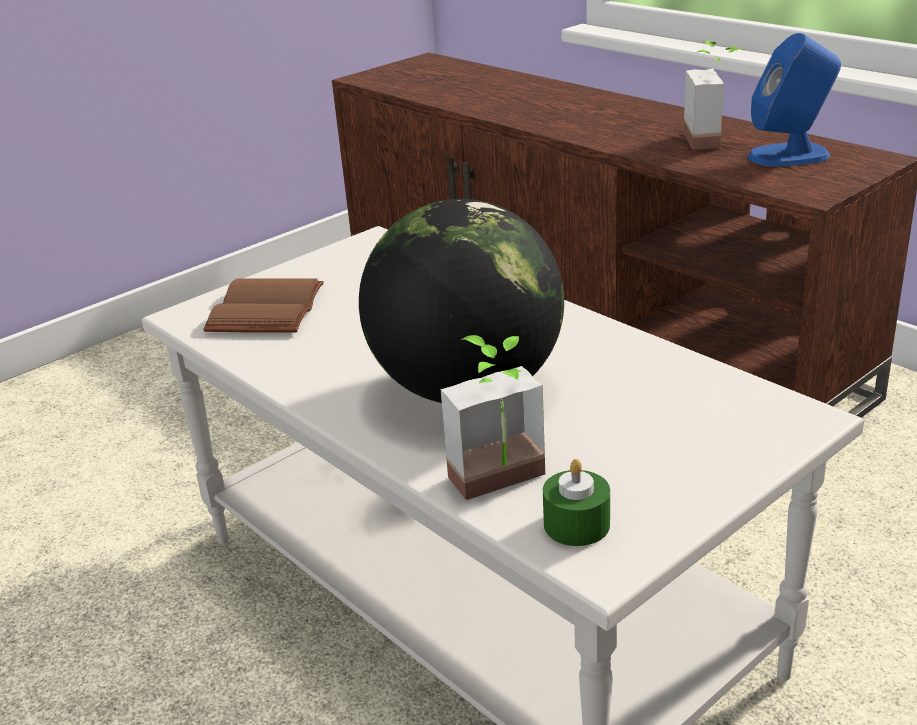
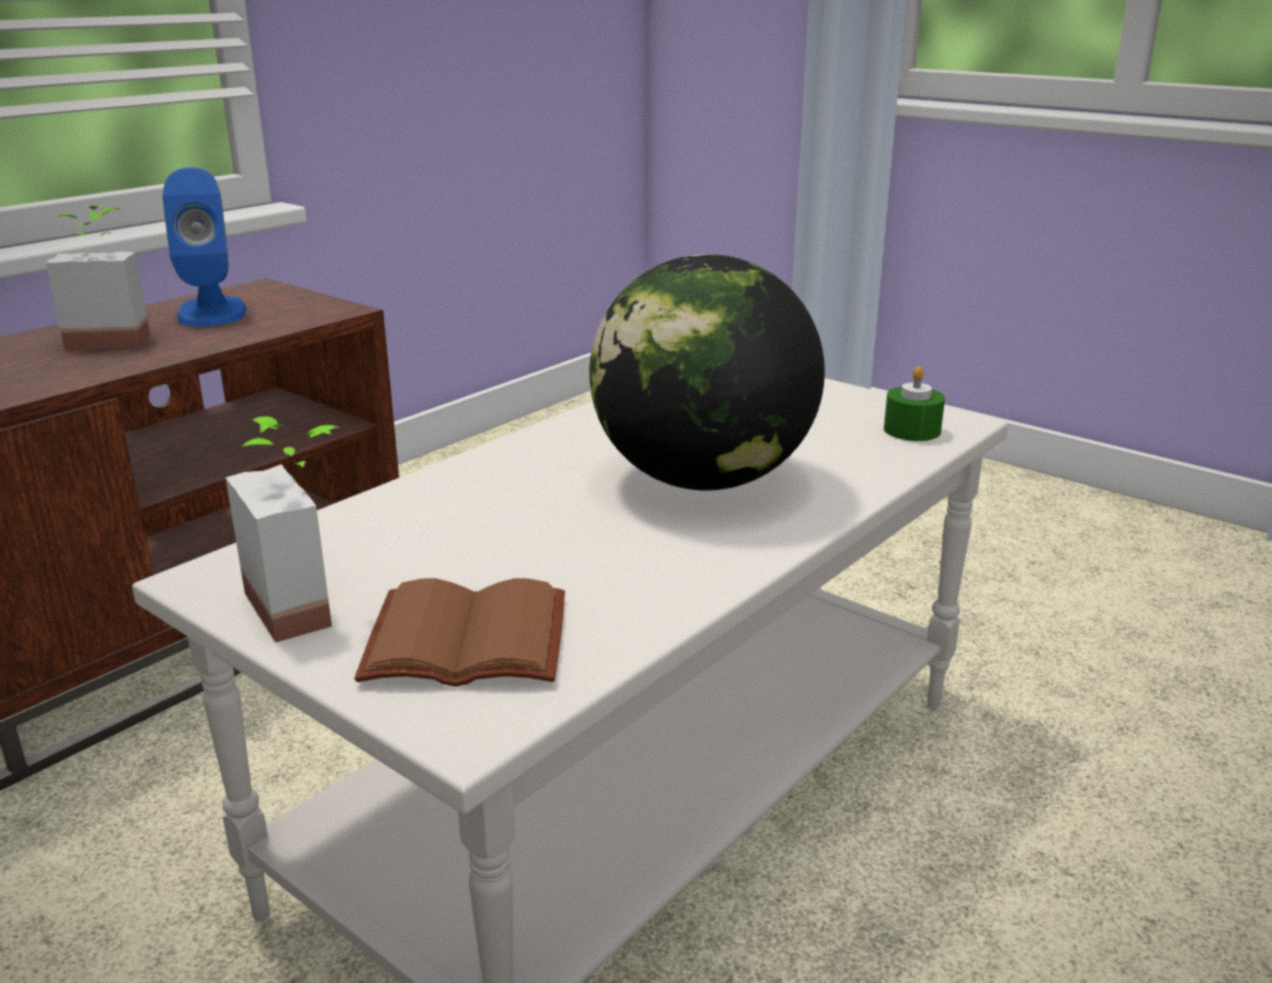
camera: 100 degrees left, 5 degrees down
potted plant [441,335,545,500] -> potted plant moved to [226,416,340,643]

